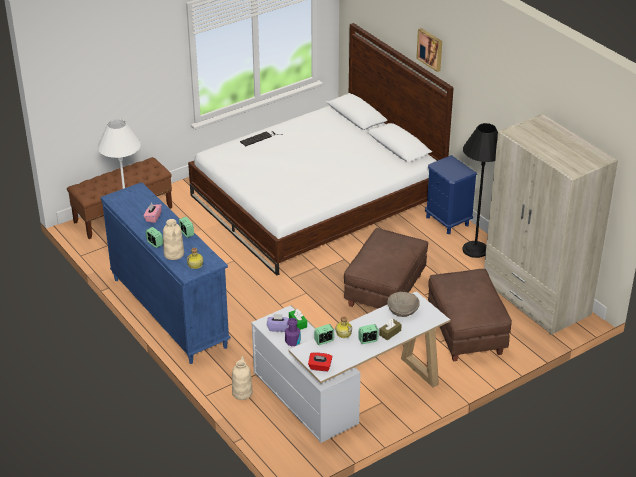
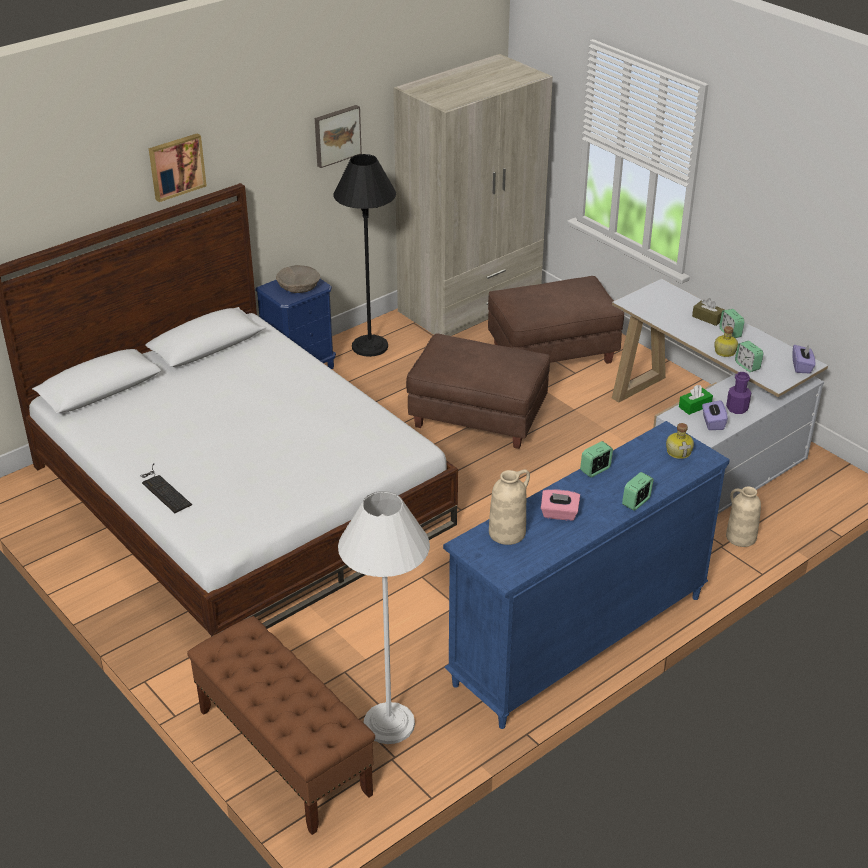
camera: 95 degrees left, 0 degrees up
beige vase [163,219,184,260] -> beige vase moved to [489,469,530,545]
red tissue box [308,352,332,372] -> purple tissue box [793,344,815,374]
beige bowl [387,292,420,317] -> beige bowl moved to [276,265,320,293]
none -> picture [315,105,362,168]

